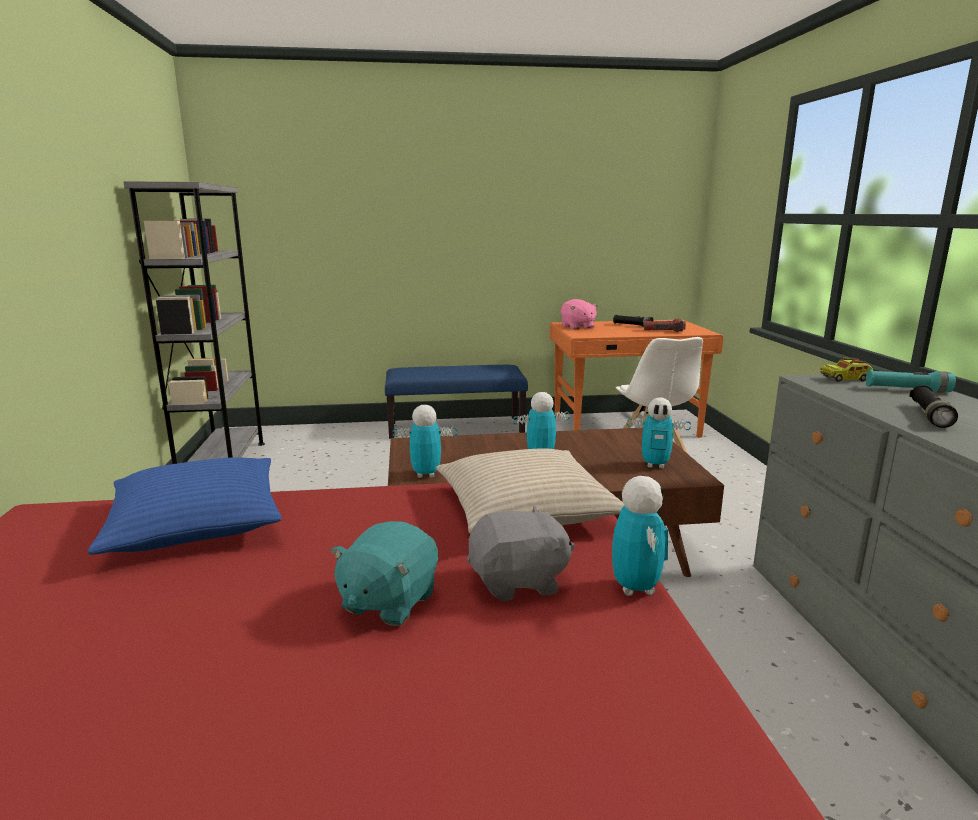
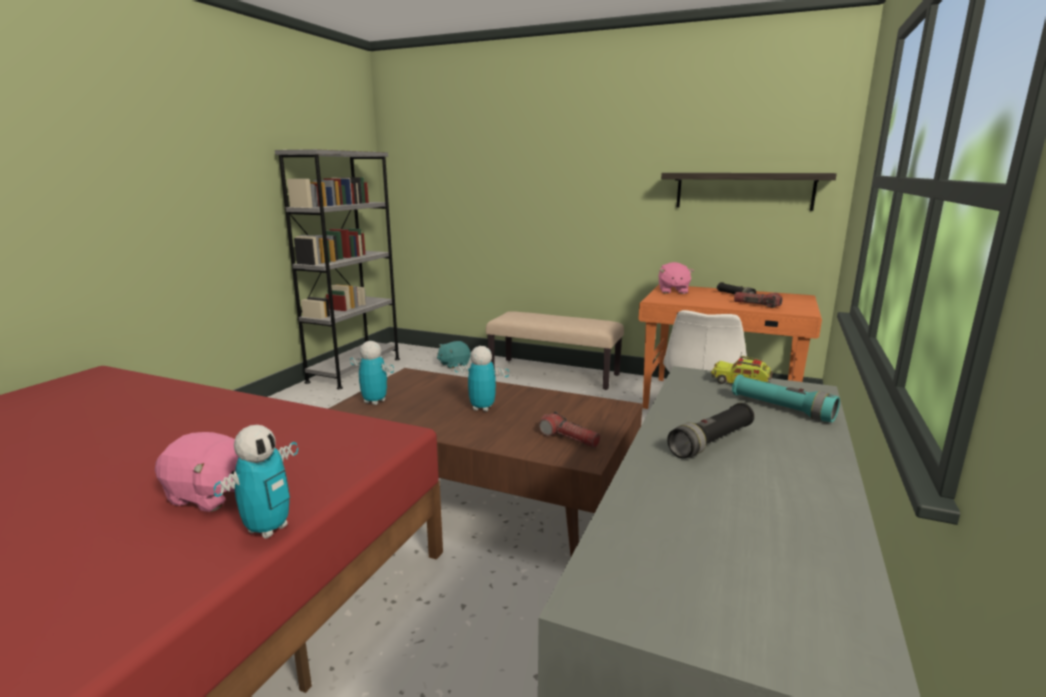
camera: 30 degrees right, 0 degrees up
blue pillow [88,457,282,555] -> none
turquoise plush toy [330,521,438,626] -> turquoise plush toy moved to [437,341,470,369]
blue bench [385,364,528,439] -> beige bench [486,311,624,390]
beige pillow [436,448,624,534] -> none
grey plush toy [467,505,575,601] -> pink plush toy [155,432,239,512]
toy robot [627,397,691,468] -> flashlight [539,411,600,448]
none -> shelf [661,173,837,211]

